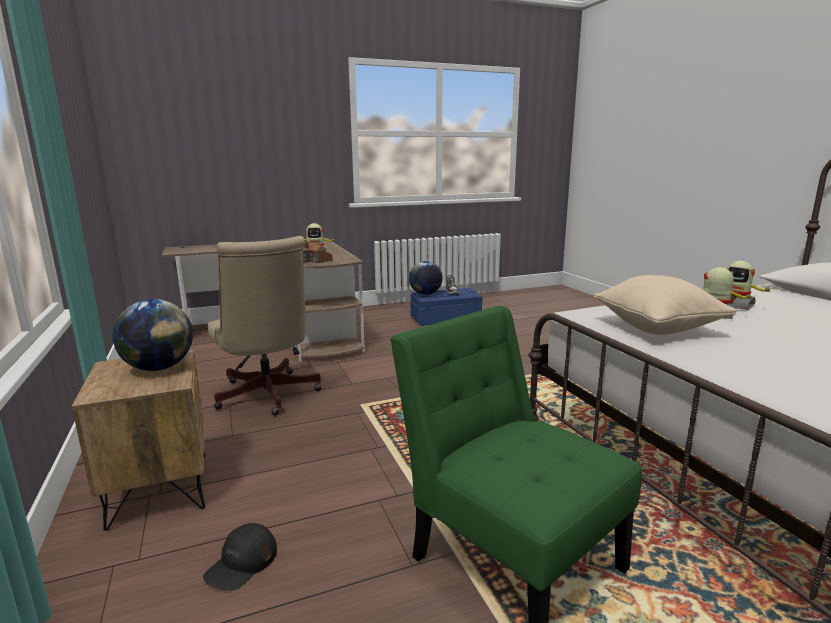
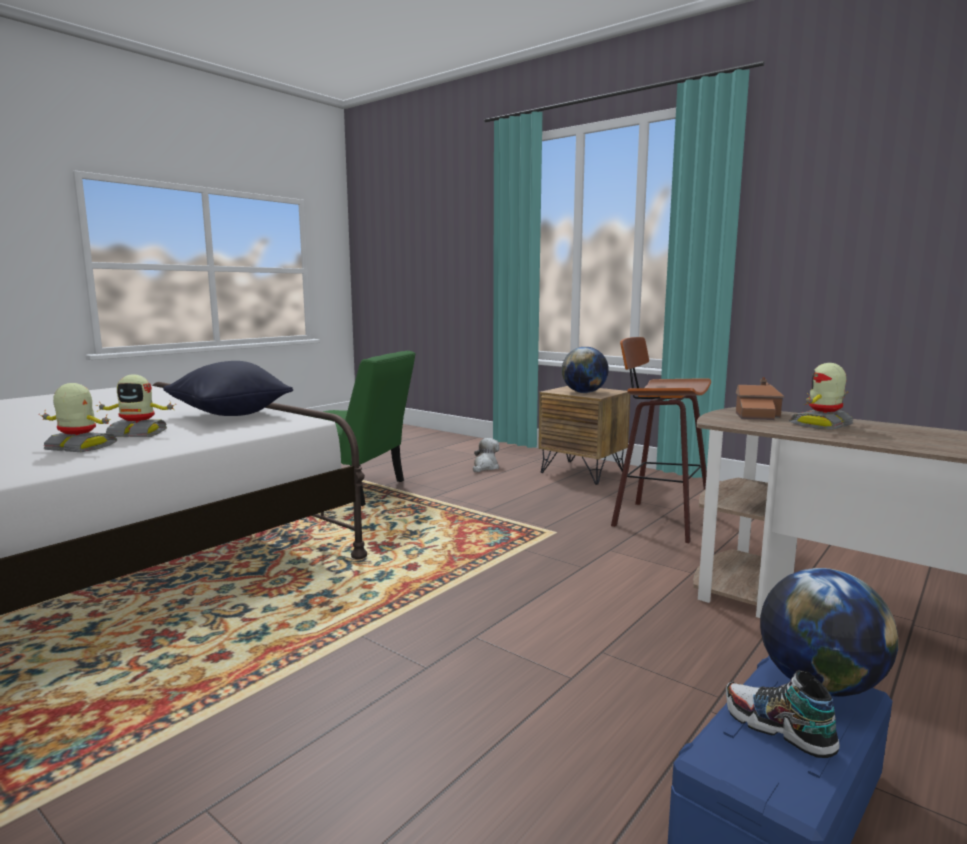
camera: 150 degrees right, 5 degrees down
black cap [203,523,277,591] -> plush toy [473,438,499,472]
beige office chair [208,236,322,416] -> stool [611,337,711,543]
beige pillow [594,275,737,335] -> black pillow [163,361,293,416]

